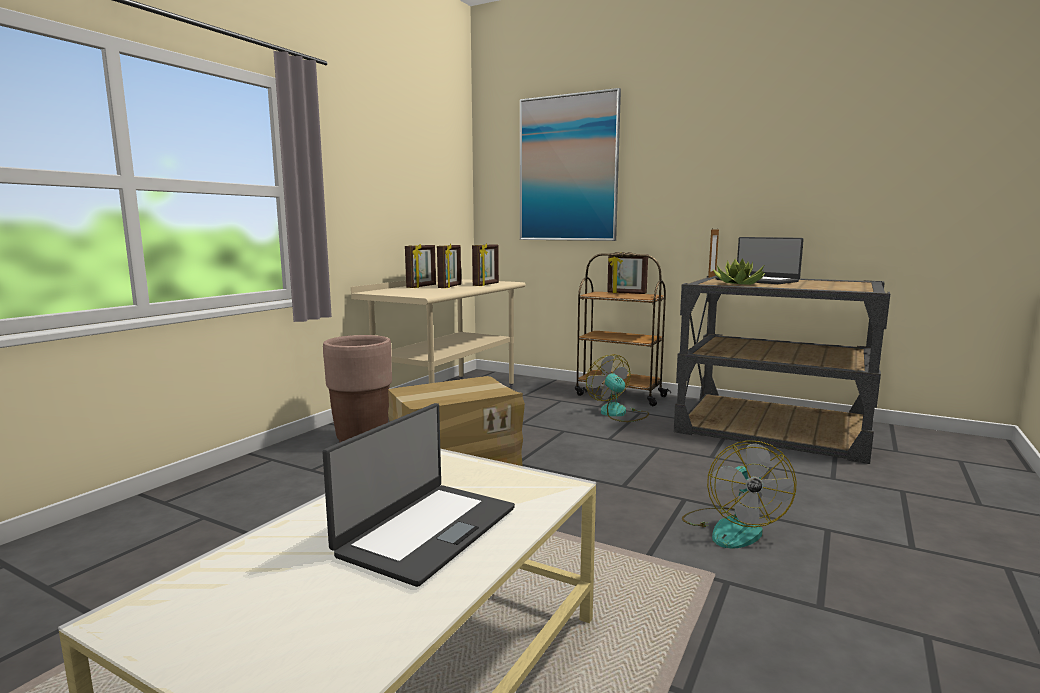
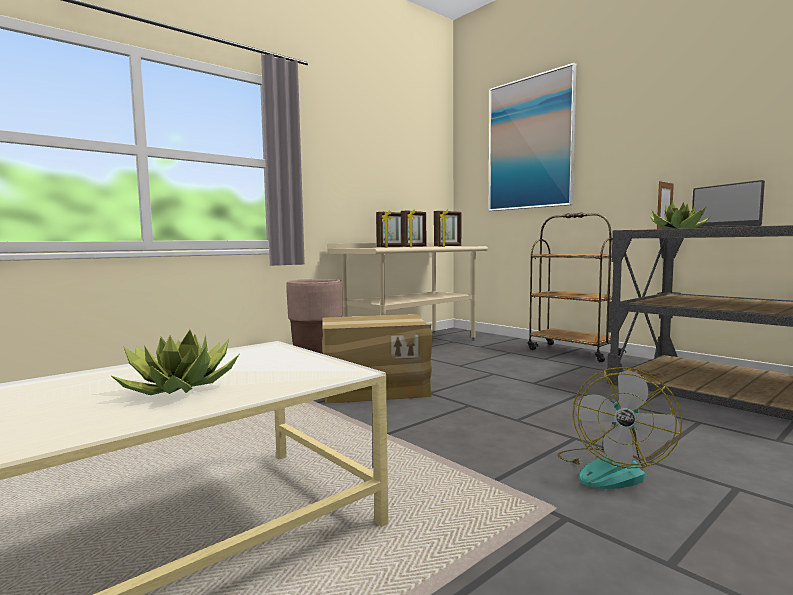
camera: 20 degrees right, 5 degrees down
laptop [322,403,515,587] -> potted plant [110,330,239,395]
fan [586,354,649,422] -> none
picture frame [607,252,648,294] -> none

